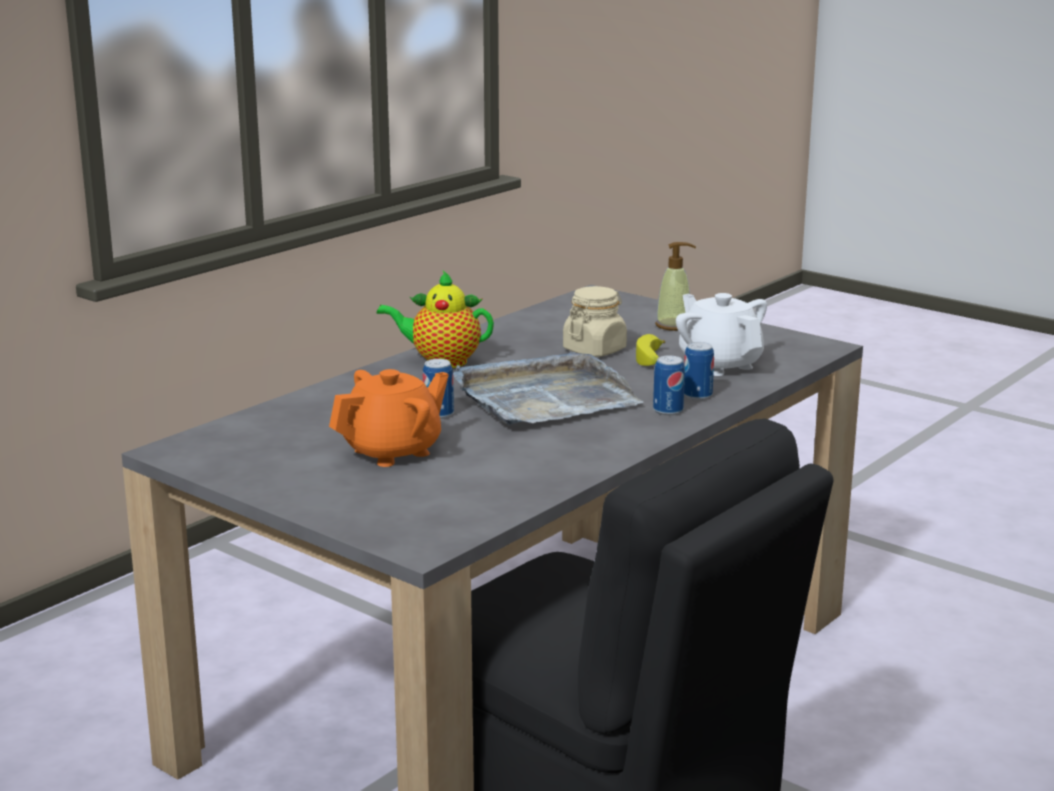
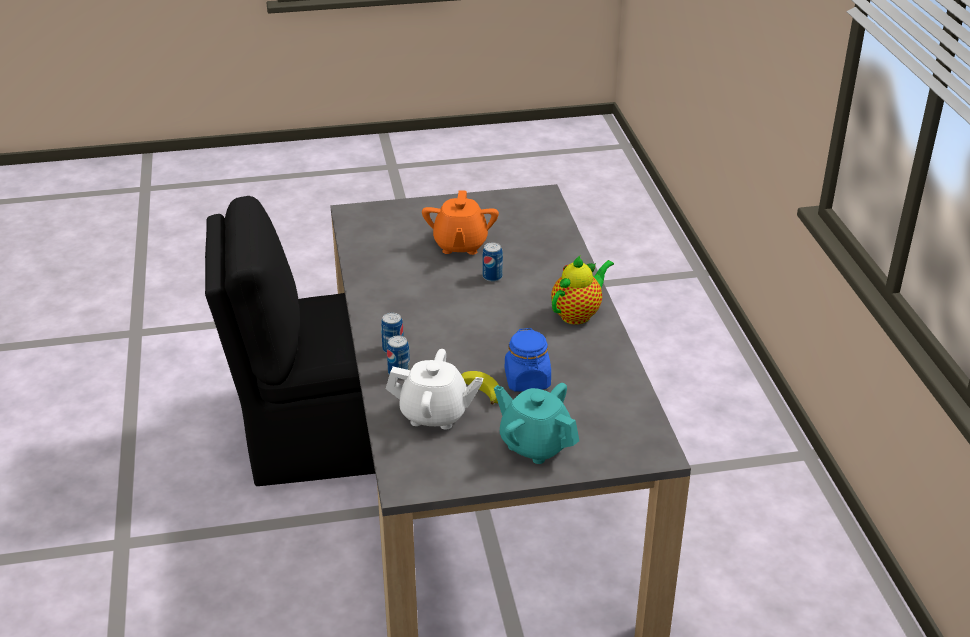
camera: 130 degrees right, 15 degrees up
grey tray [453,352,643,425] -> none
beige jar [563,286,627,357] -> blue jar [505,328,551,391]
soap dispenser [655,242,696,331] -> turquoise teapot [494,383,579,464]

